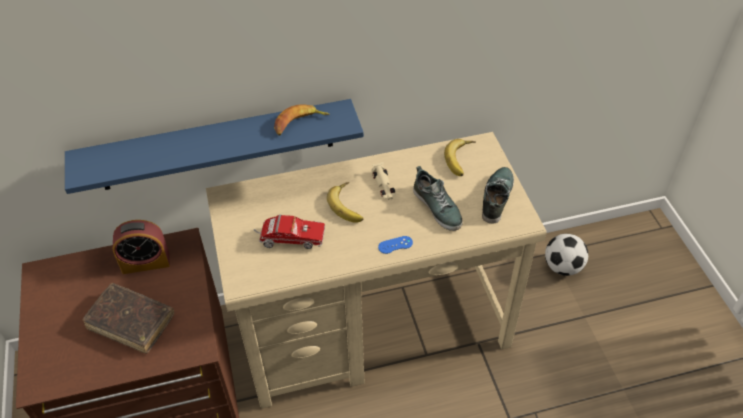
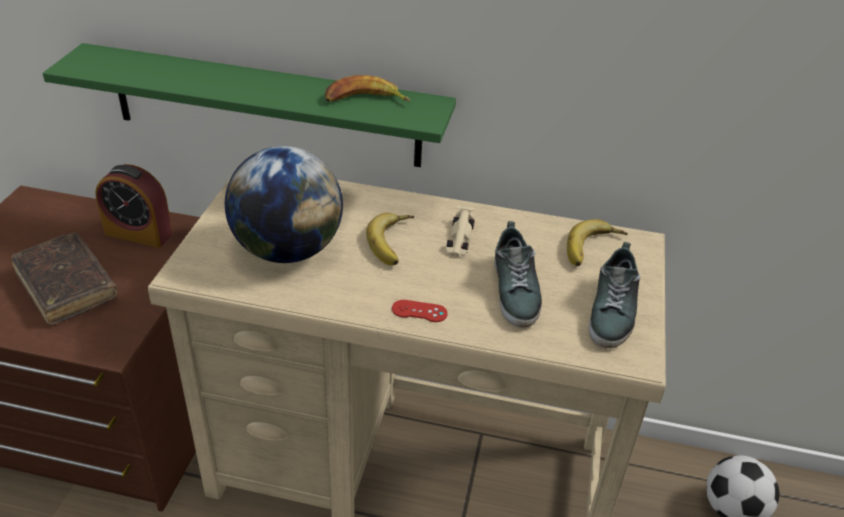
camera: 25 degrees right, 10 degrees down
blue shelf [65,99,364,194] -> green shelf [43,43,456,167]
toy truck [254,215,325,249] -> globe [225,146,343,263]
blue game controller [378,236,413,254] -> red game controller [392,300,448,322]
shoe [482,167,514,224] -> shoe turned 150 degrees clockwise [589,242,640,348]

